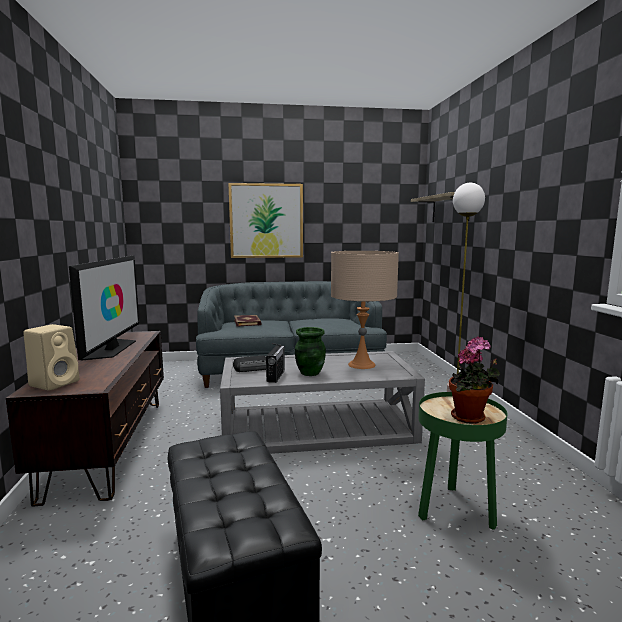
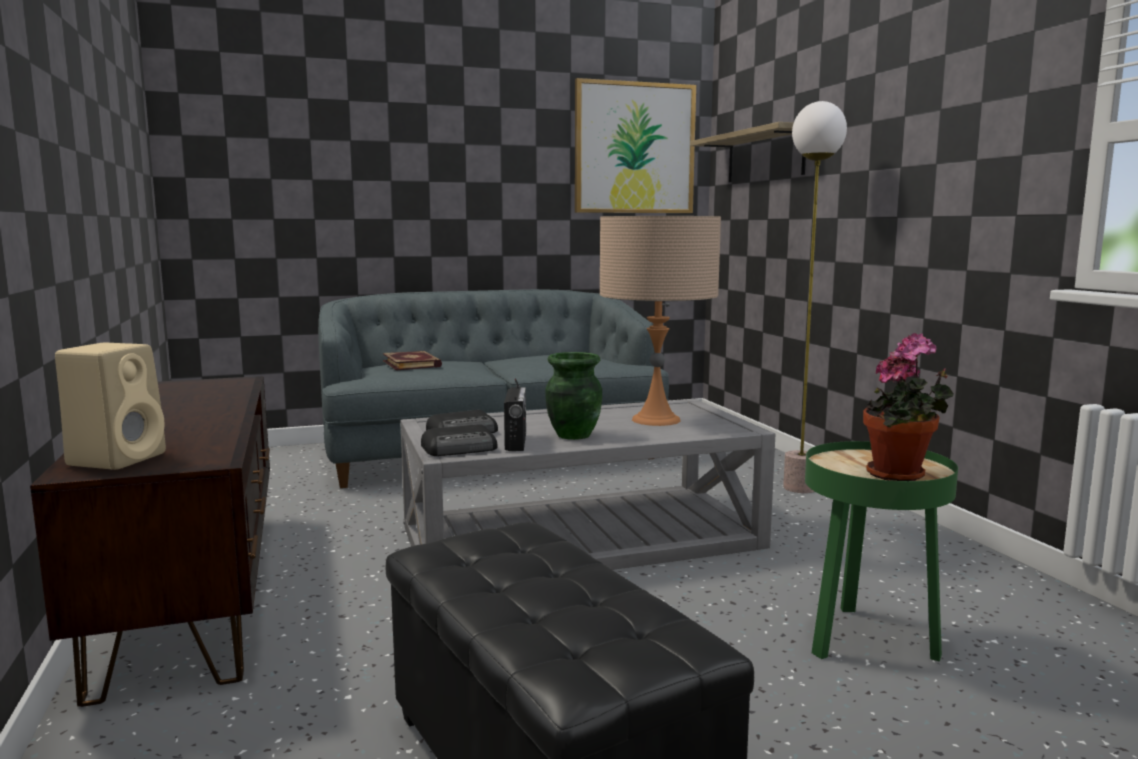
camera: 10 degrees left, 0 degrees up
television [69,255,139,361] -> none
picture [228,183,303,258] -> picture moved to [575,78,696,213]
none -> radio [421,424,498,456]

